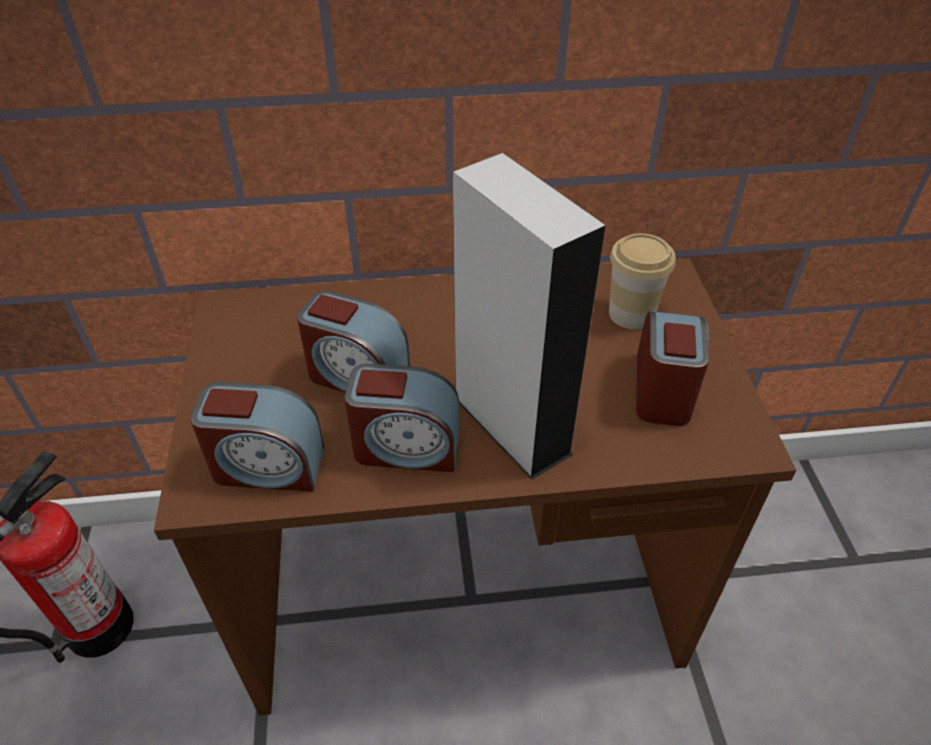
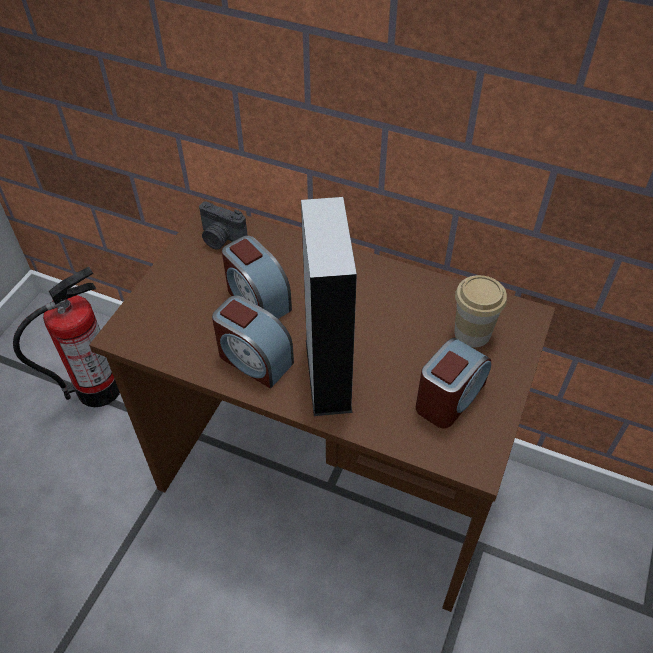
camera: 30 degrees right, 5 degrees up
alarm clock [190,382,325,492] -> none
none -> camera [199,201,248,250]

